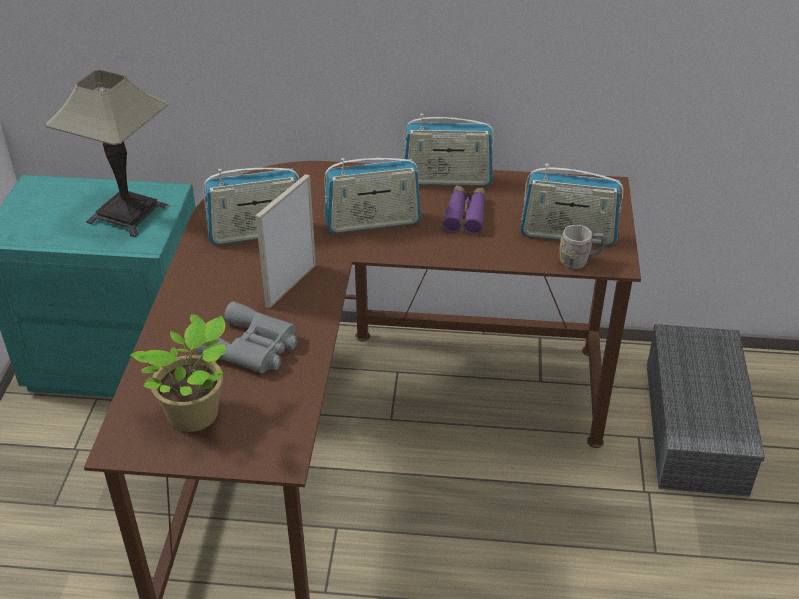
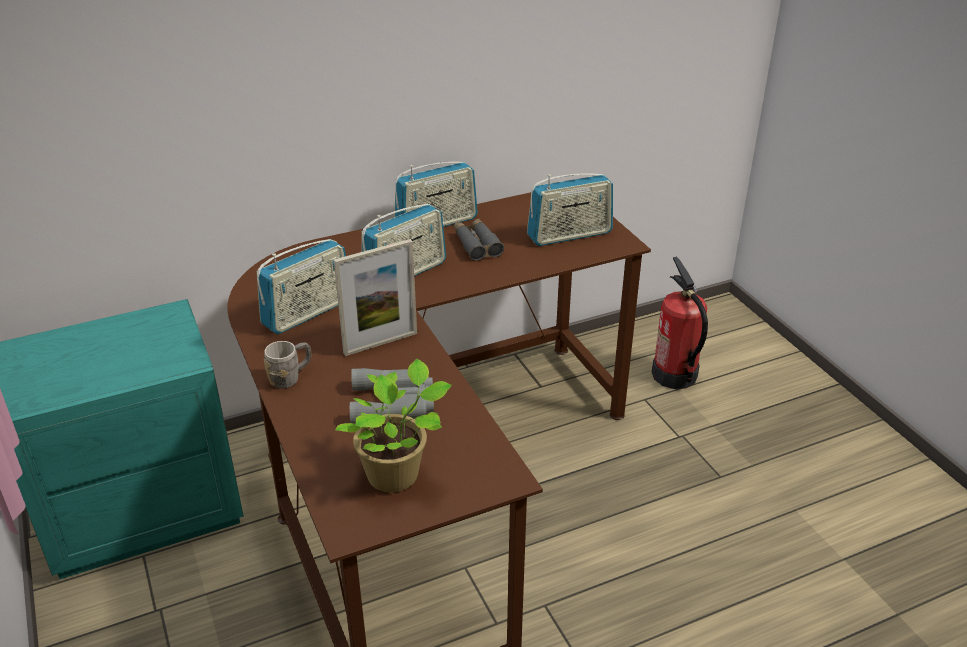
camera: 30 degrees left, 5 degrees down
table lamp [45,70,169,237] -> none
picture frame [255,174,316,309] -> picture frame turned 120 degrees counterclockwise [334,239,417,356]
purple binoculars [442,185,485,234] -> grey binoculars [454,218,504,261]
grey mug [560,225,606,269] -> grey mug moved to [264,341,312,389]
grey storage box [647,324,765,497] -> fire extinguisher [652,257,708,389]

